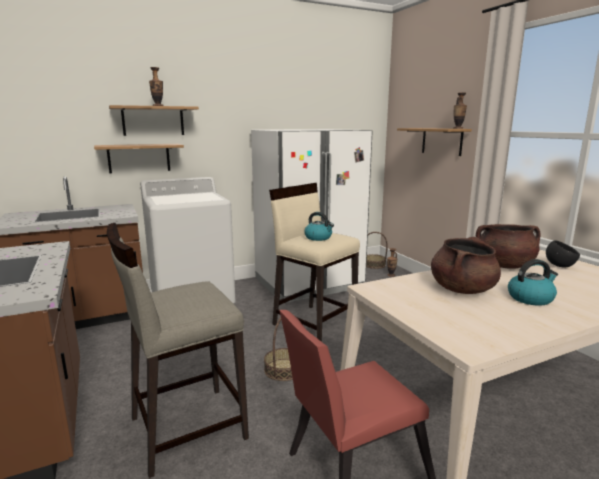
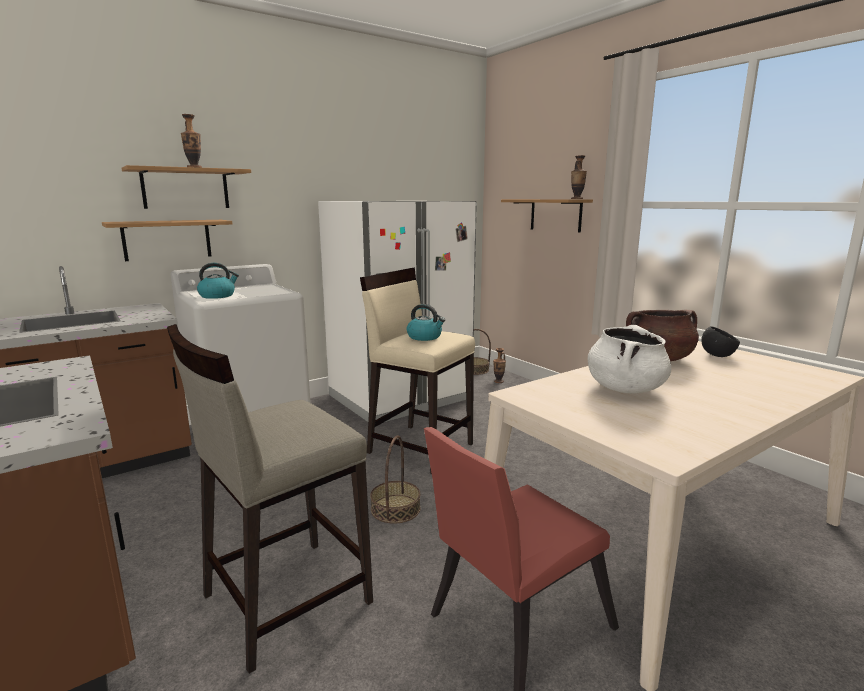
camera: 10 degrees left, 0 degrees up
brown cooking pot [431,237,501,294] -> white cooking pot [588,325,671,393]
kettle [508,259,558,306] -> kettle moved to [197,263,239,299]

